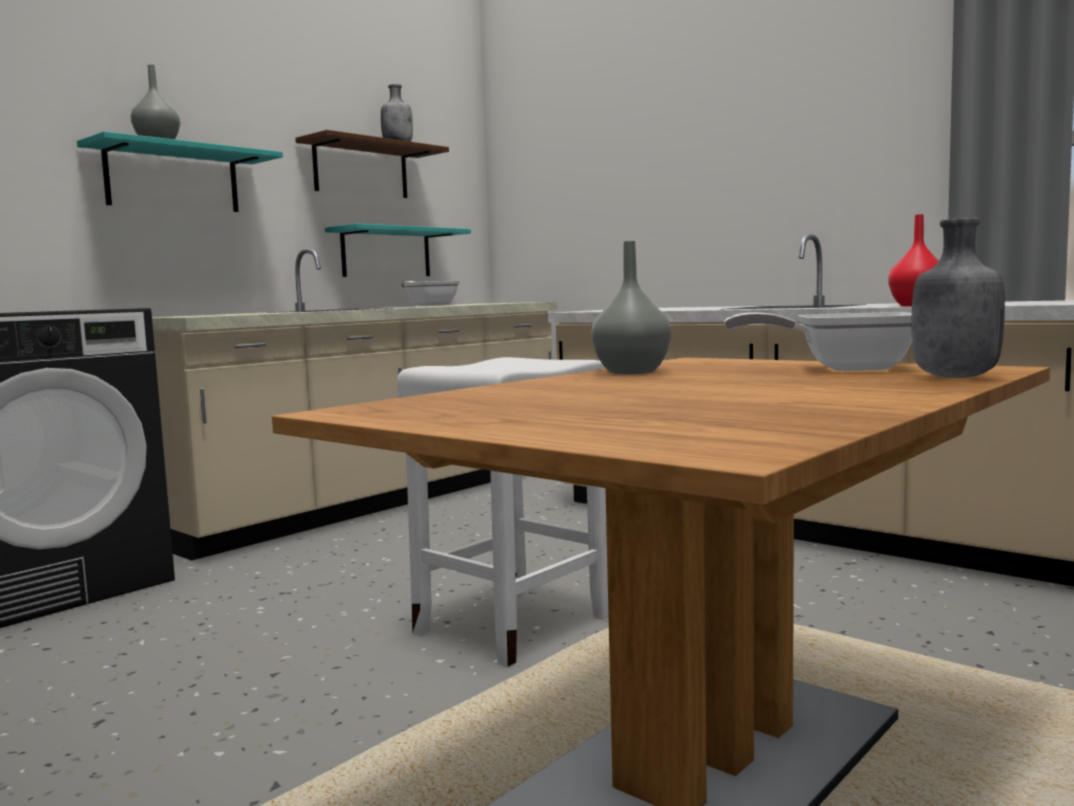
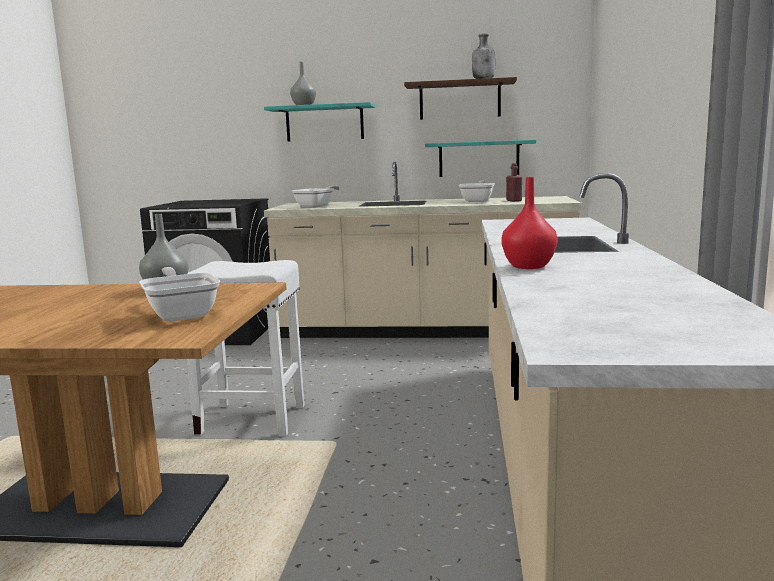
camera: 55 degrees right, 5 degrees up
grey bottle [912,218,1005,378] -> none
none -> frying pan [292,186,340,208]
none -> red bottle [506,163,522,202]

